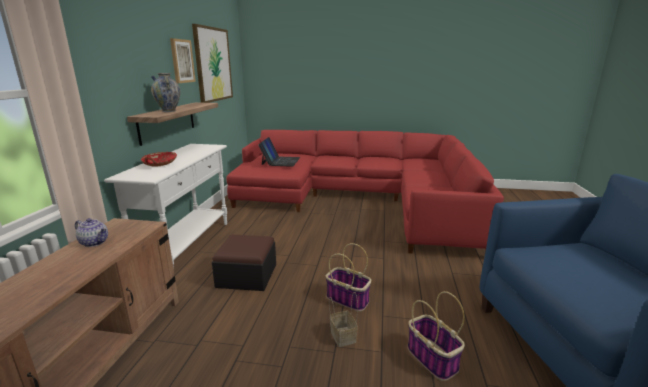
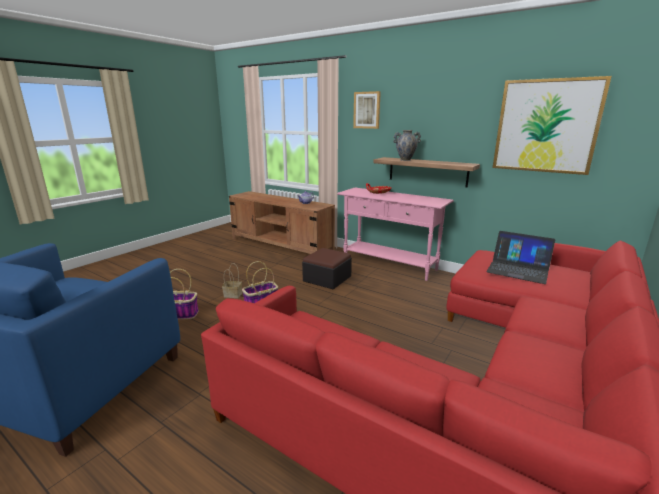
camera: 115 degrees right, 0 degrees up
white console table [104,144,227,267] -> pink console table [337,188,454,281]
picture [170,38,196,83] -> picture moved to [353,91,381,129]

